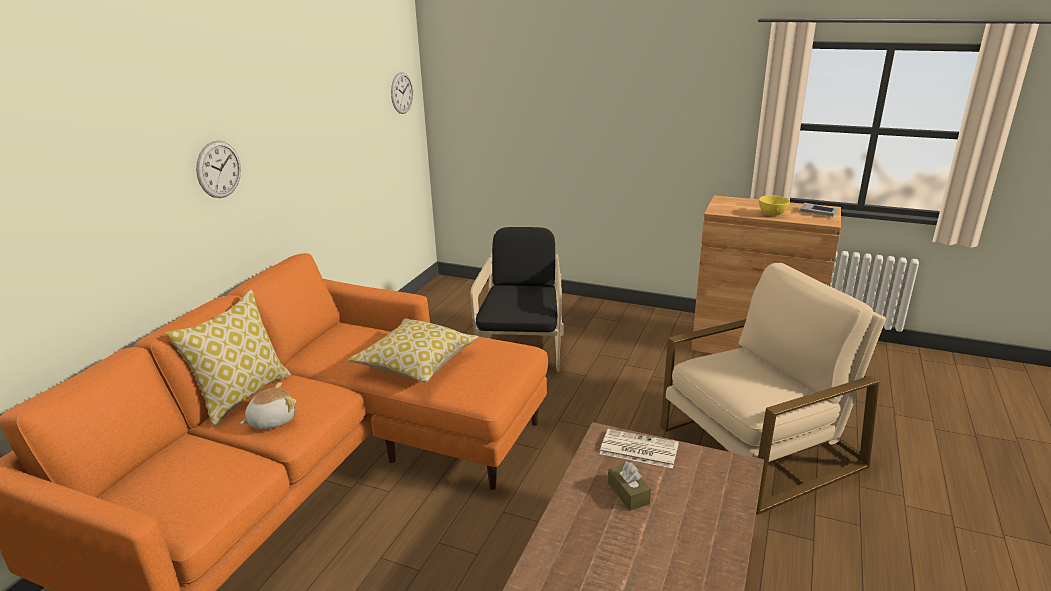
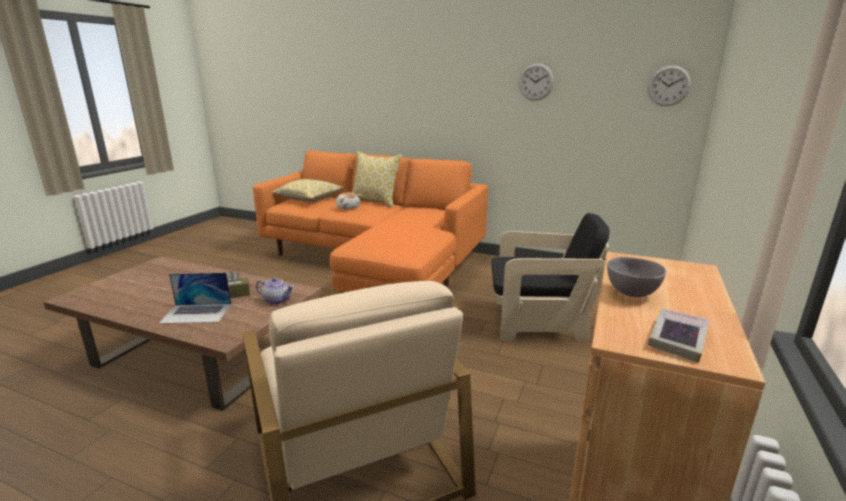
camera: 90 degrees right, 5 degrees down
wall clock [196,141,241,198] -> wall clock moved to [519,63,554,101]
pillow [348,319,479,383] -> pillow moved to [272,179,344,202]
newspaper [600,429,679,468] -> teapot [256,278,294,305]
yellow bowl [759,195,790,216] -> grey bowl [607,257,666,297]
none -> laptop [159,273,231,324]

